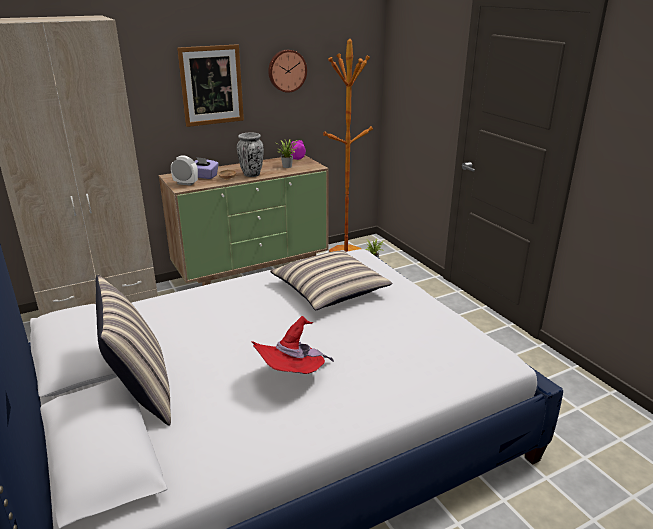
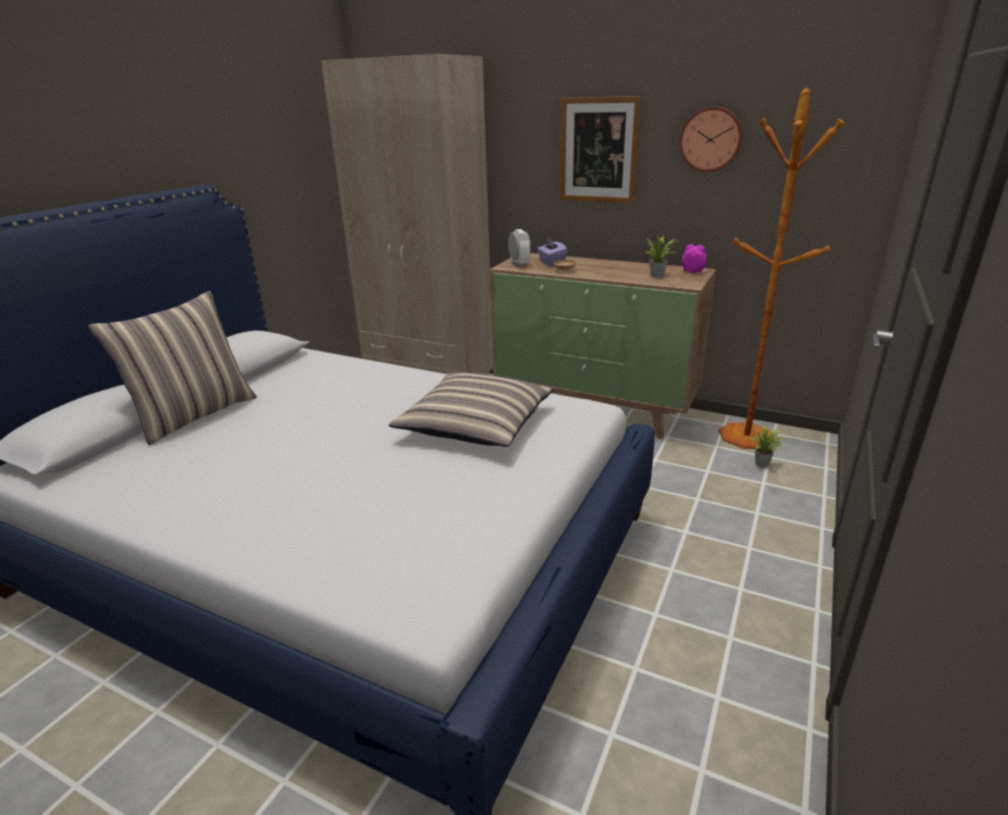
camera: 55 degrees right, 0 degrees up
vase [237,132,264,177] -> none
red hat [251,316,334,374] -> none

